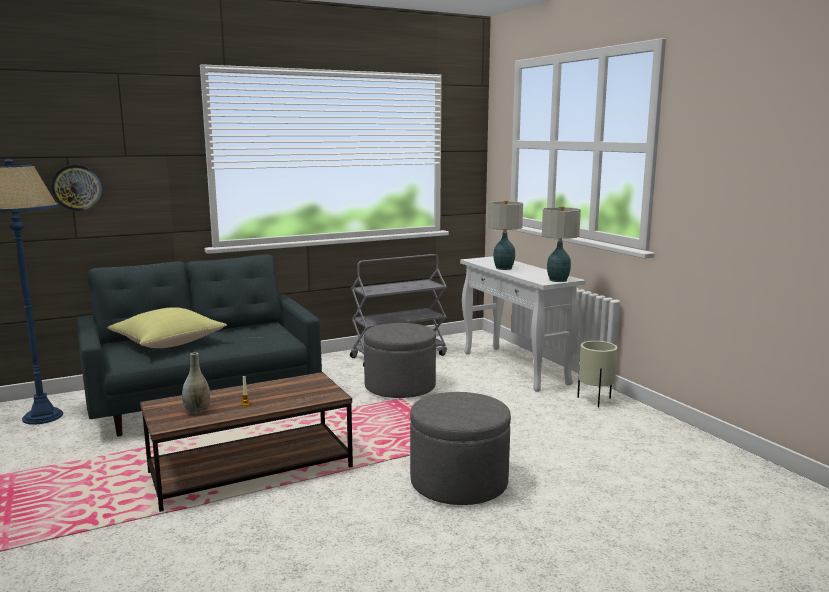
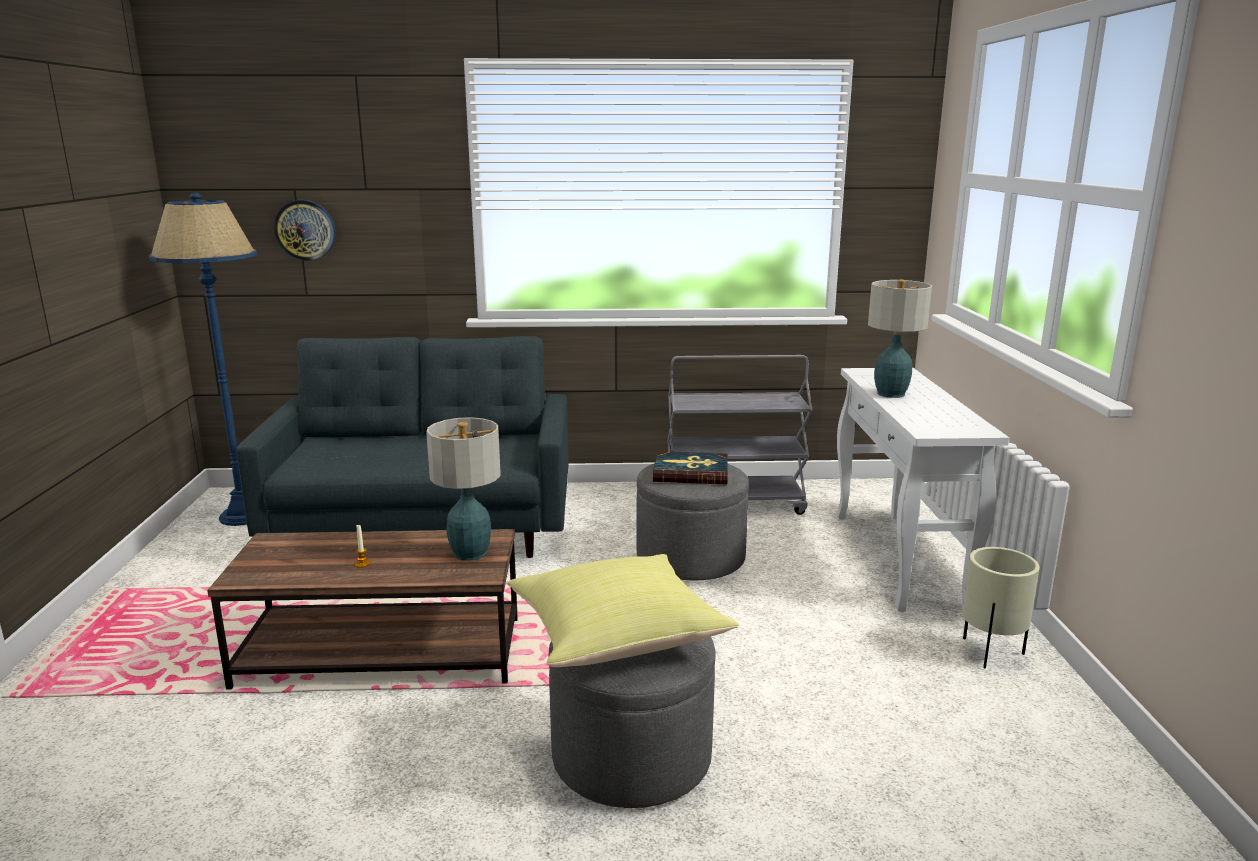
camera: 25 degrees right, 5 degrees up
yellow pillow [107,307,227,348] -> yellow pillow moved to [507,554,739,667]
grey vase [182,352,210,414] -> none
table lamp [542,206,581,282] -> table lamp moved to [426,417,500,561]
none -> book [653,451,728,485]

